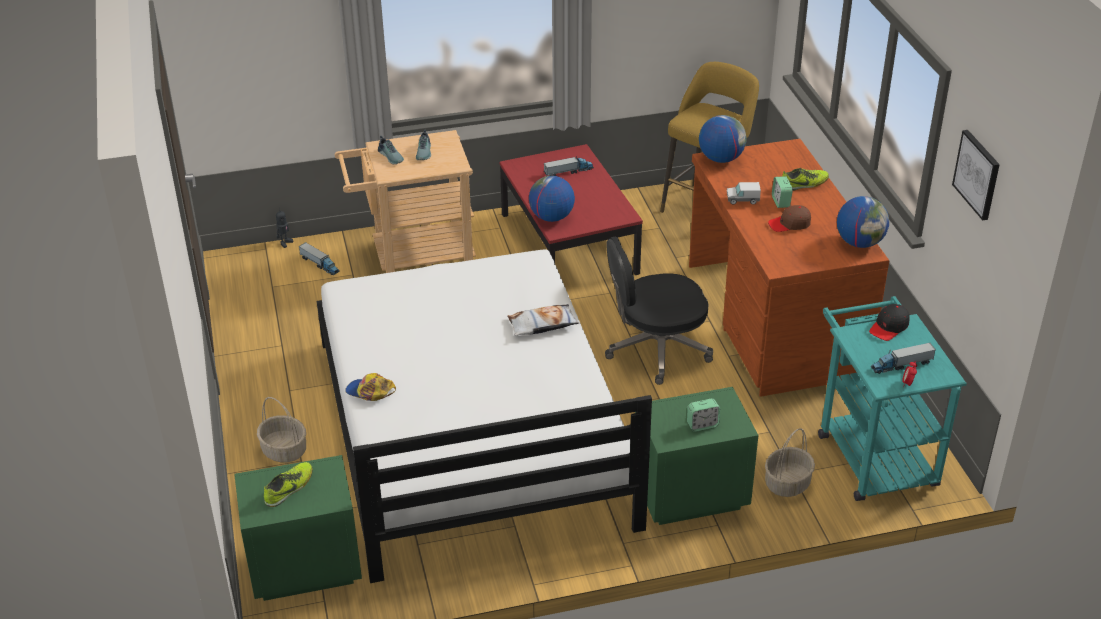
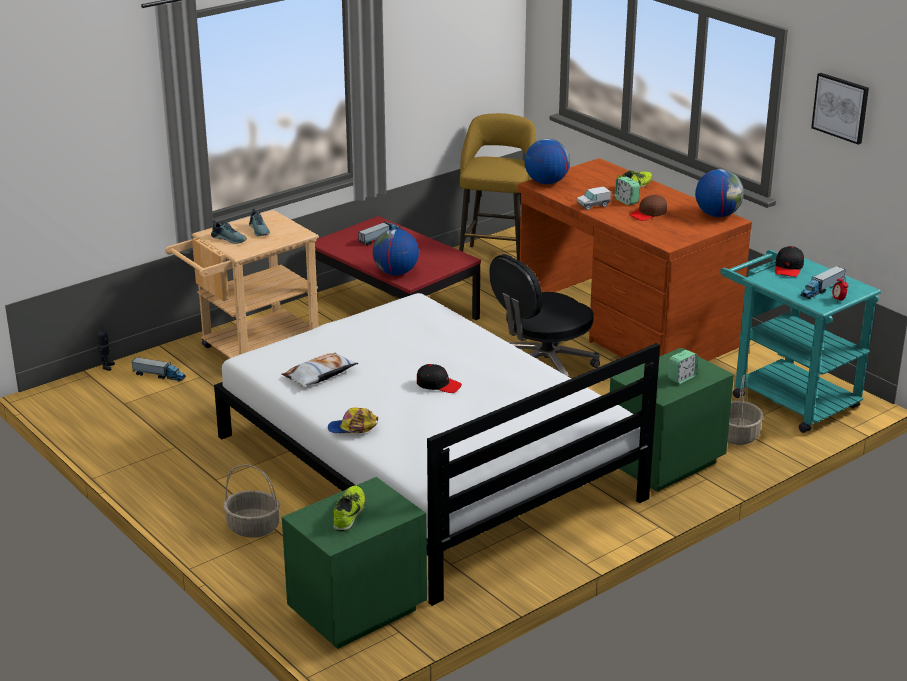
camera: 25 degrees left, 10 degrees down
pillow [507,304,579,336] -> pillow moved to [282,353,359,387]
none -> black cap [417,364,462,393]

